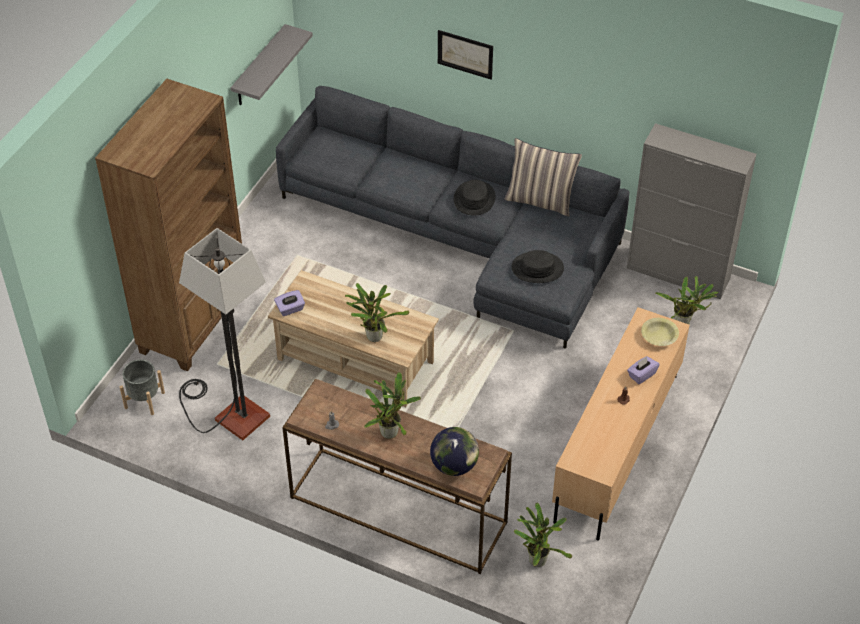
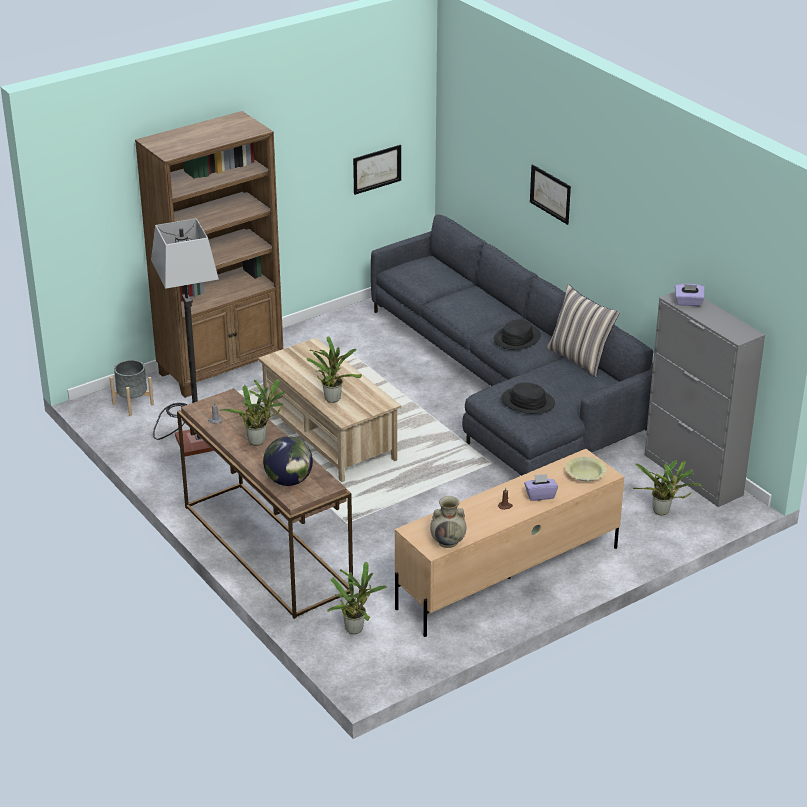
camera: 30 degrees right, 15 degrees down
grey shelf [231,24,313,105] -> picture [353,145,401,195]
purple tissue box [274,290,305,316] -> purple tissue box moved to [675,284,705,306]
none -> beige vase [430,496,466,548]

